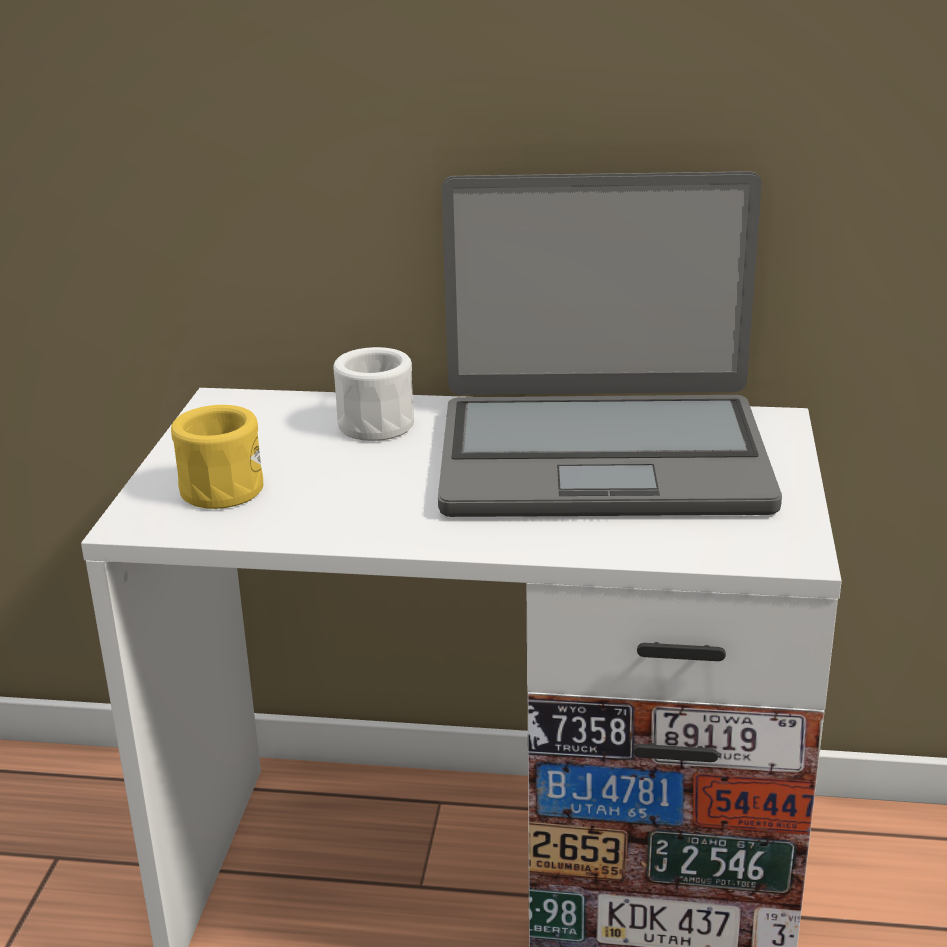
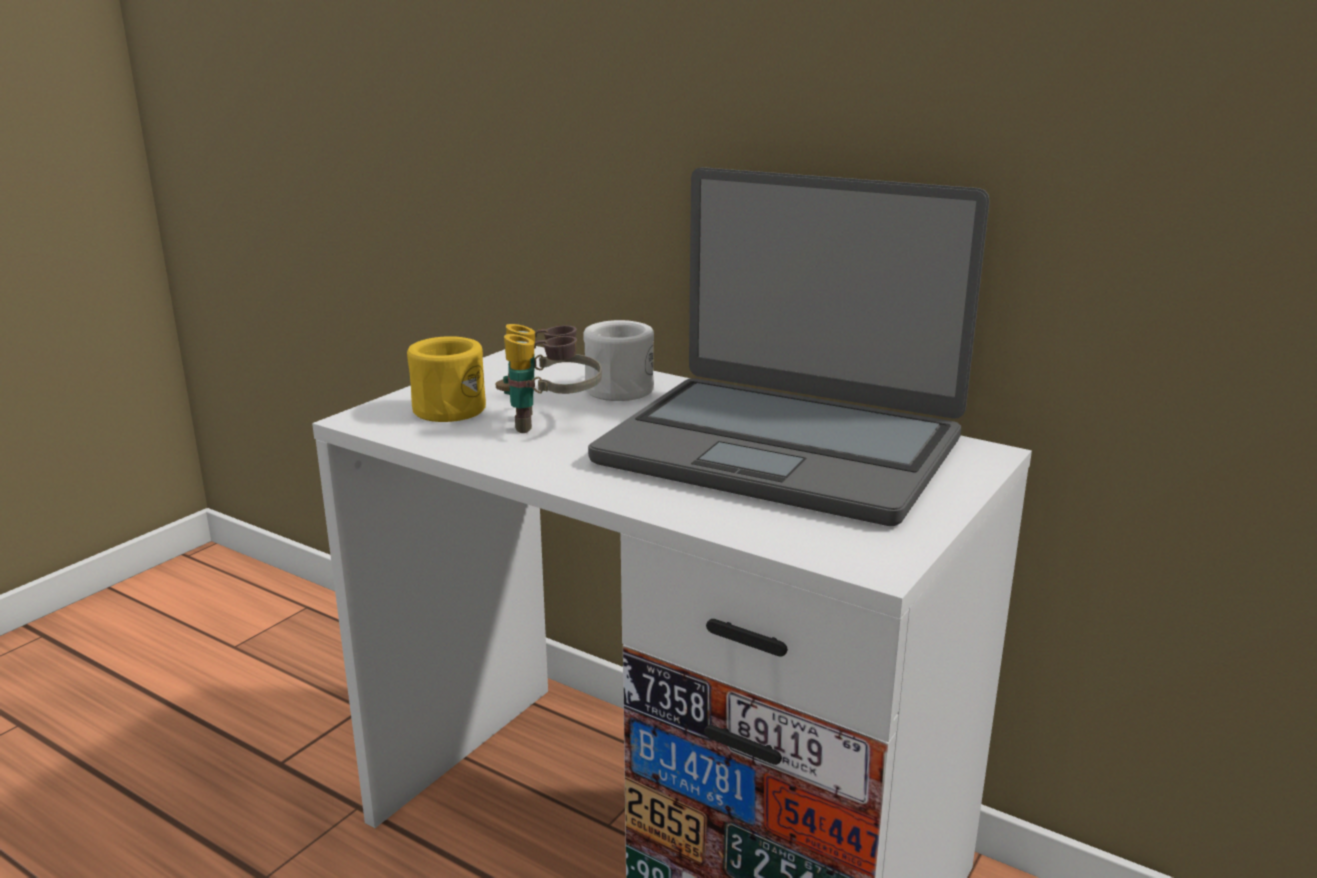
camera: 25 degrees right, 5 degrees down
none -> binoculars [496,324,602,433]

